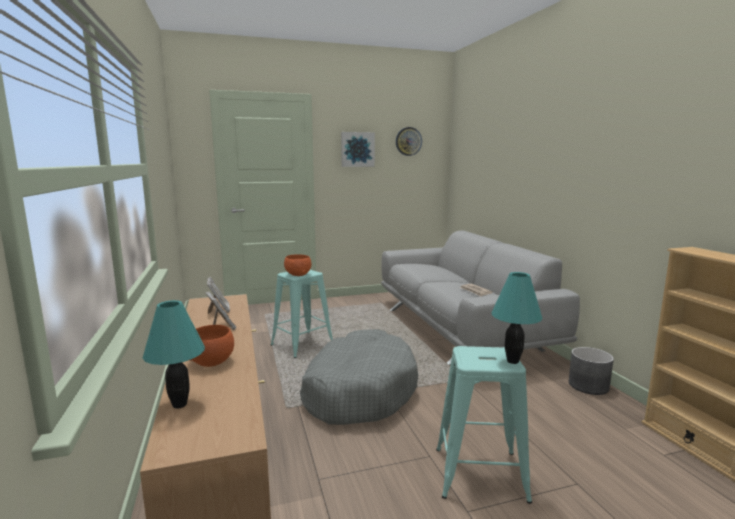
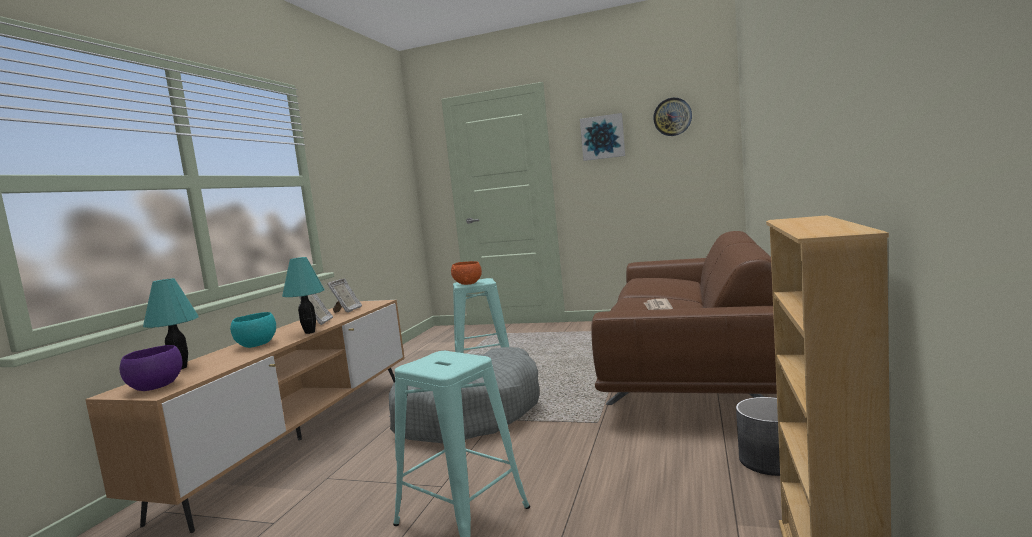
camera: 35 degrees right, 5 degrees down
orange bowl [189,325,234,367] -> turquoise bowl [230,312,276,348]
grey sofa [381,231,580,365] -> brown sofa [591,231,777,405]
turquoise table lamp [491,272,543,364] -> turquoise table lamp moved to [282,257,325,334]
none -> purple bowl [119,345,182,391]

